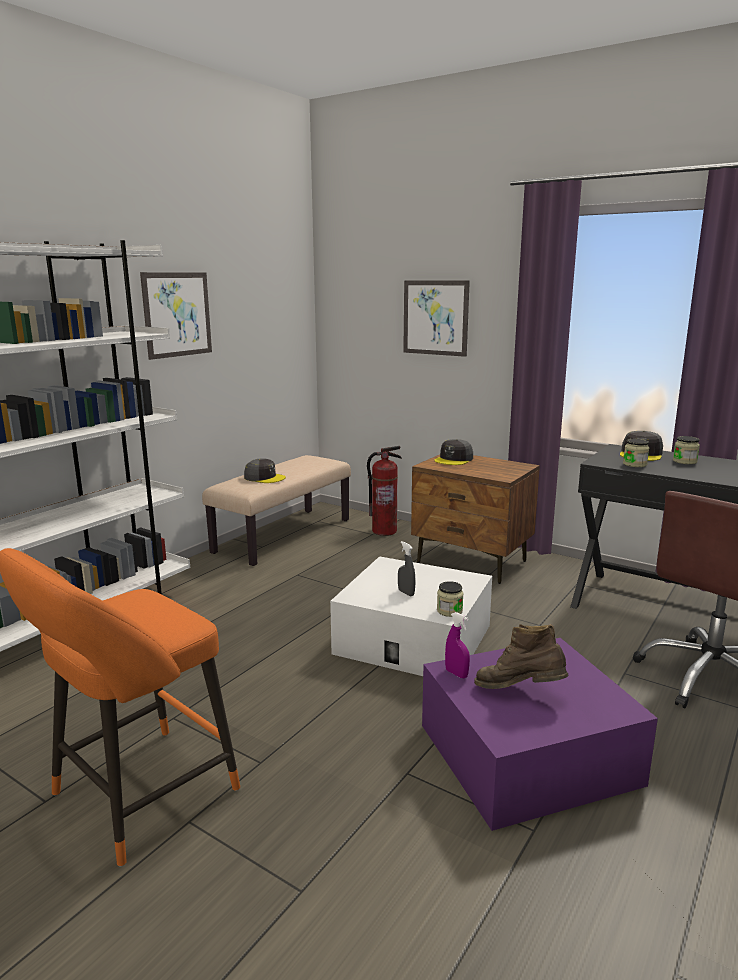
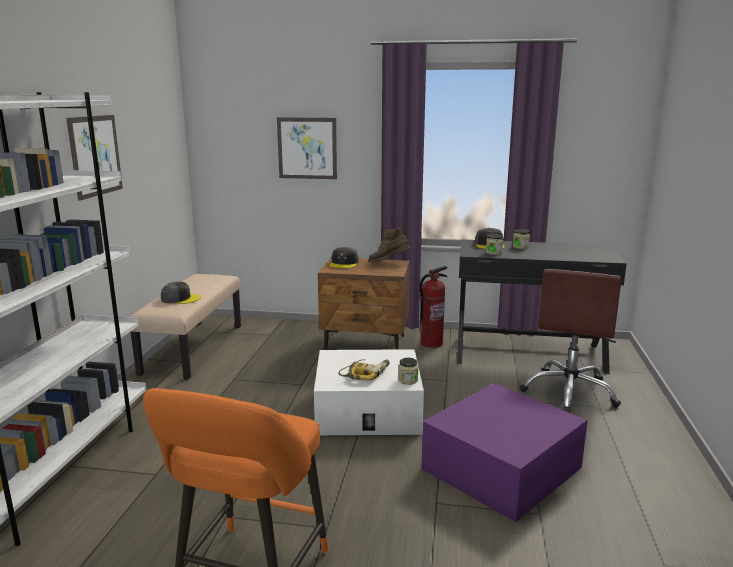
camera: 25 degrees left, 0 degrees up
fire extinguisher [367,446,402,536] -> fire extinguisher moved to [419,266,447,348]
grey spray bottle [398,541,415,596] -> power drill [339,359,390,381]
purple spray bottle [445,612,470,678] -> none
brown boot [474,624,569,689] -> brown boot moved to [368,227,411,262]

